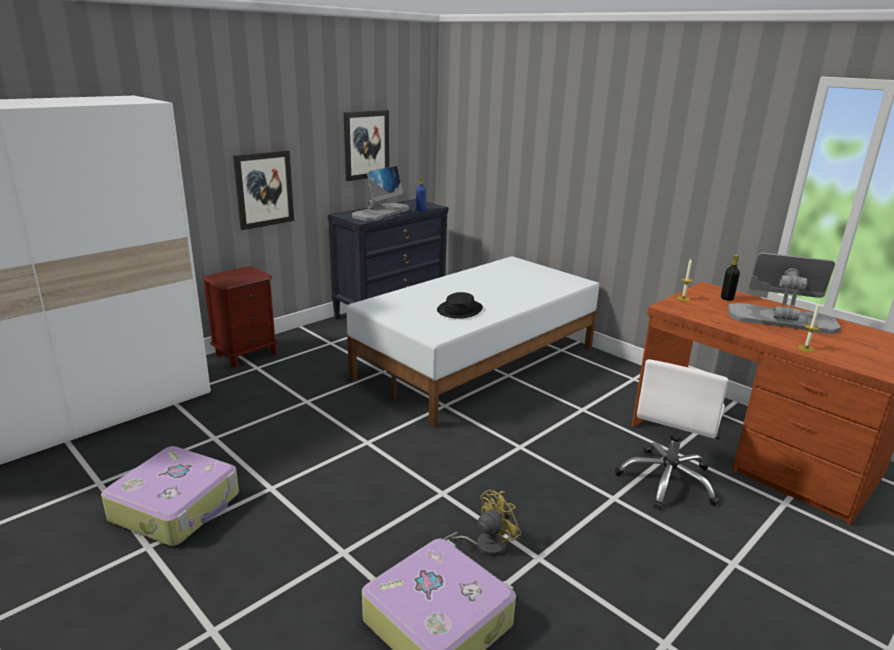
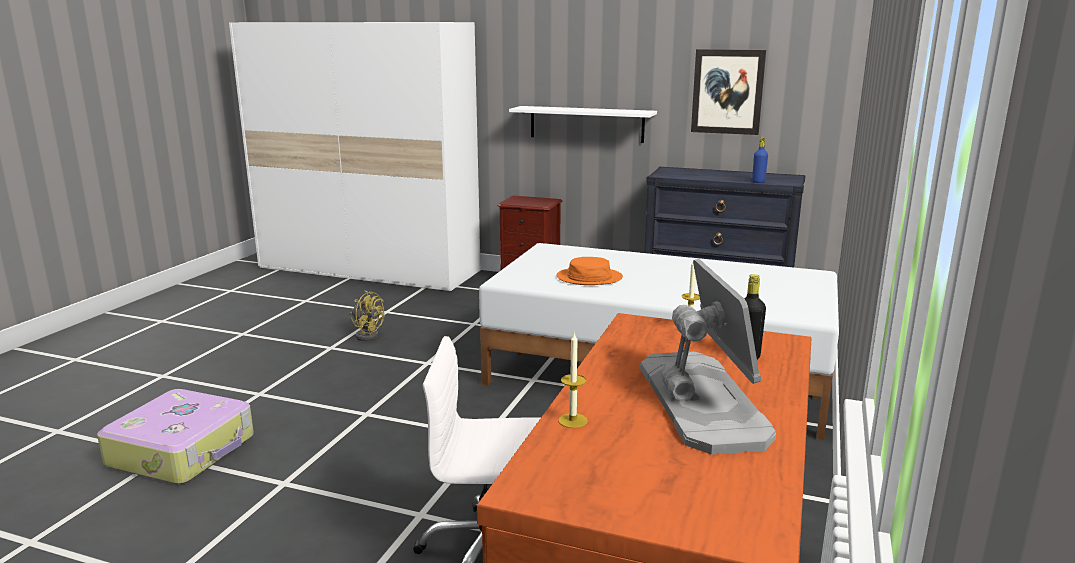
camera: 65 degrees right, 5 degrees down
suitcase [101,446,239,546] -> none
picture [233,150,294,230] -> white shelf [509,106,657,143]
monitor [352,166,409,221] -> none
black hat [437,292,483,319] -> orange hat [557,257,623,285]
yellow fan [444,489,521,556] -> yellow fan moved to [349,291,384,341]

